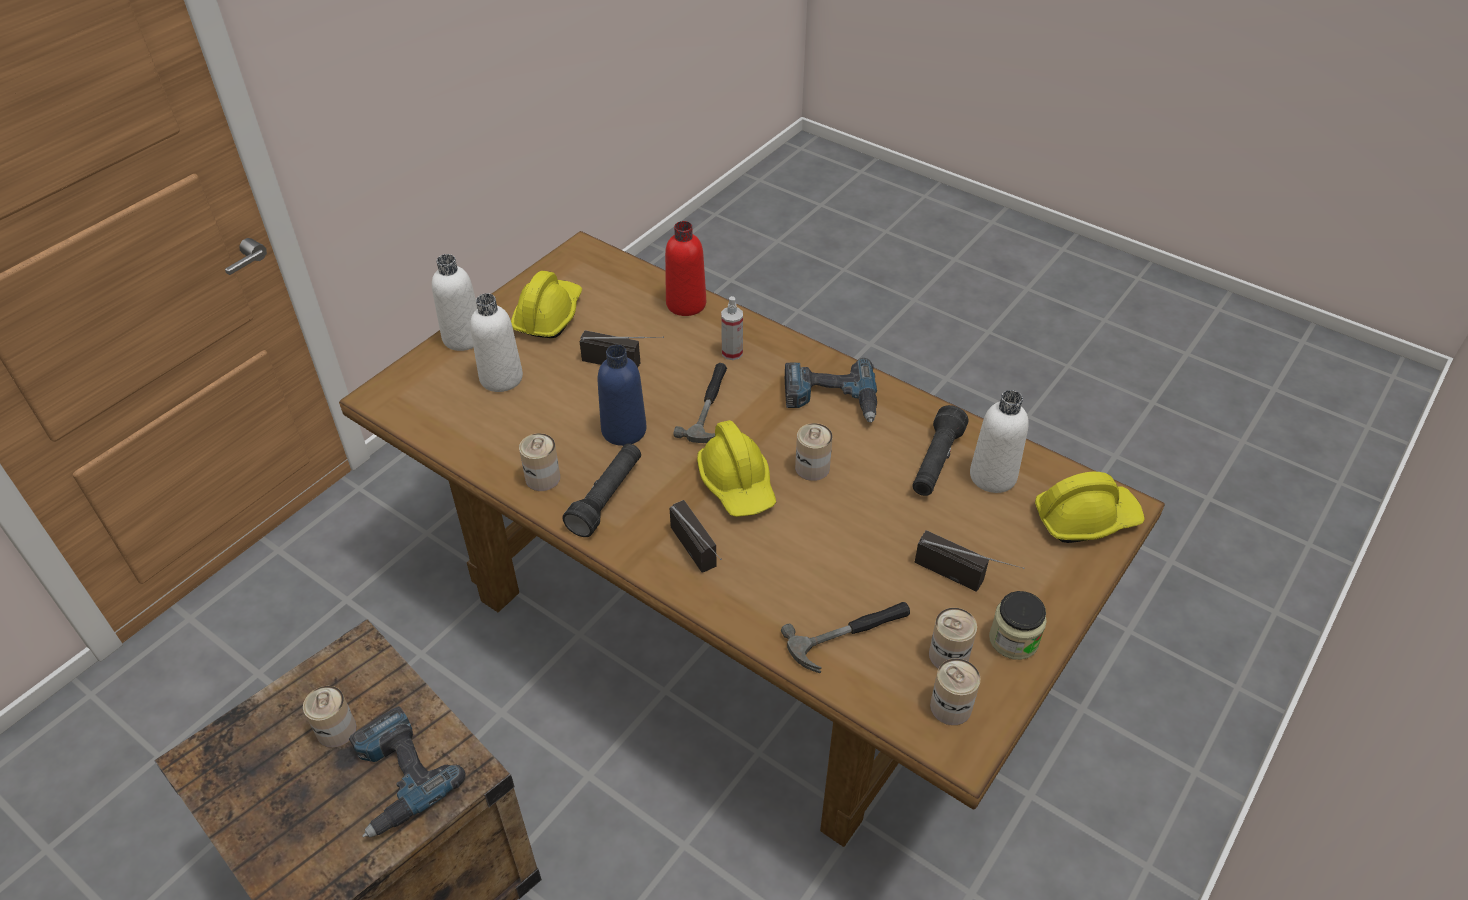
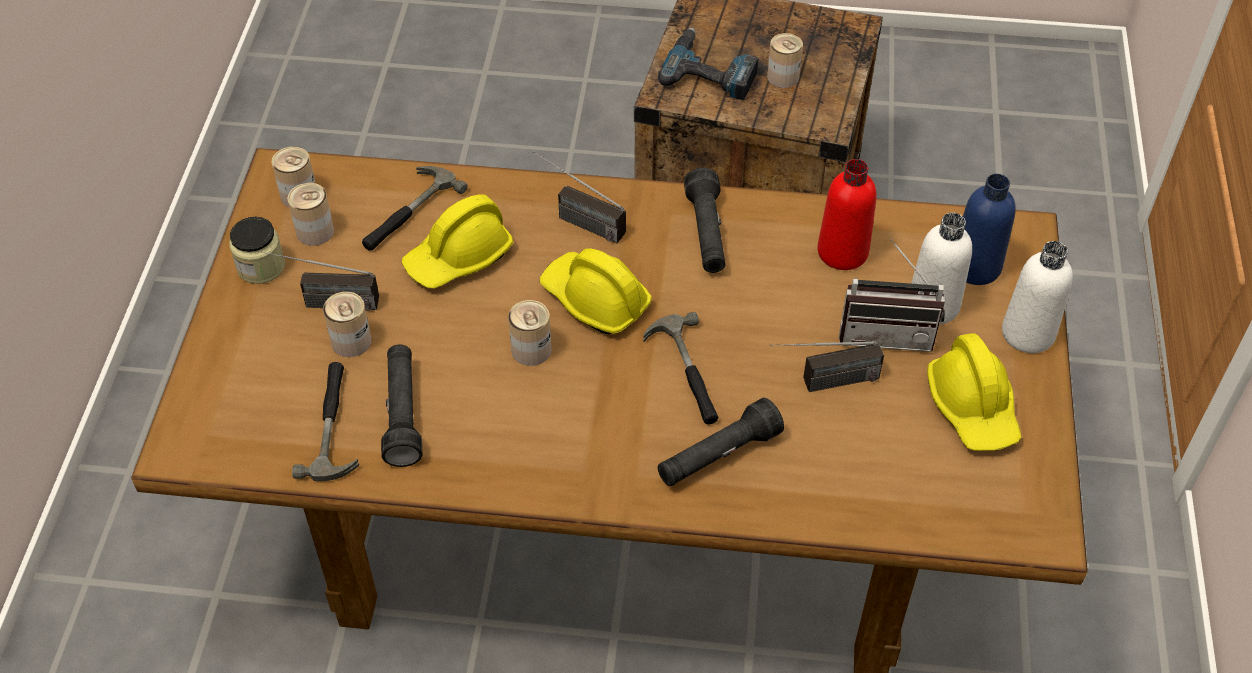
camera: 150 degrees right, 5 degrees up
can [519,433,560,491] -> can moved to [323,292,371,357]
blue bottle [598,345,647,446] -> blue bottle moved to [963,174,1016,285]
red bottle [665,221,706,316] -> red bottle moved to [817,159,877,270]
spray bottle [721,296,743,360] -> black flashlight [658,398,784,486]
power drill [785,358,877,423] -> none
white bottle [970,390,1029,493] -> hammer [292,362,359,481]
yellow hard hat [1035,472,1145,543] -> yellow hard hat moved to [402,194,513,289]
none -> radio [839,239,945,352]

